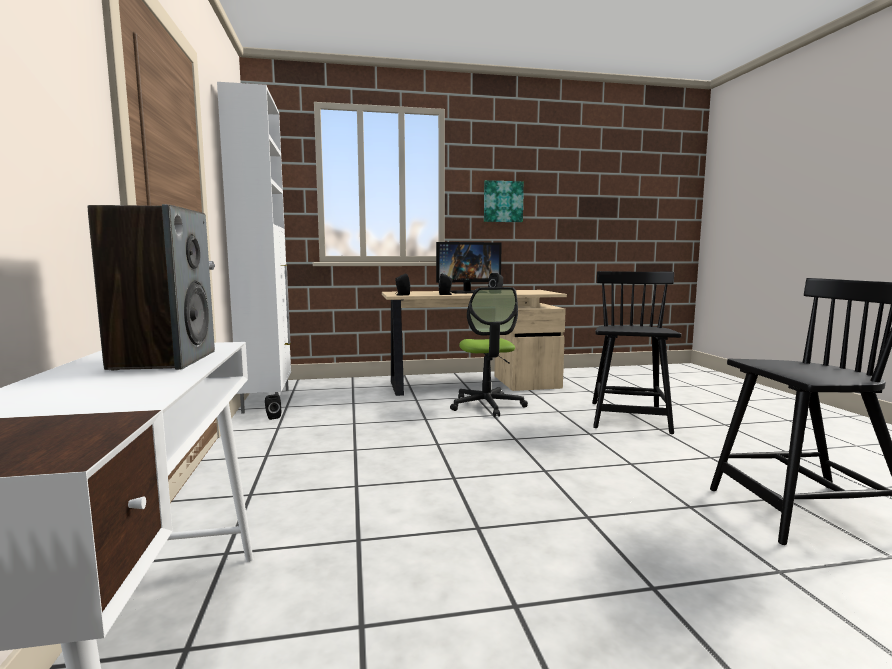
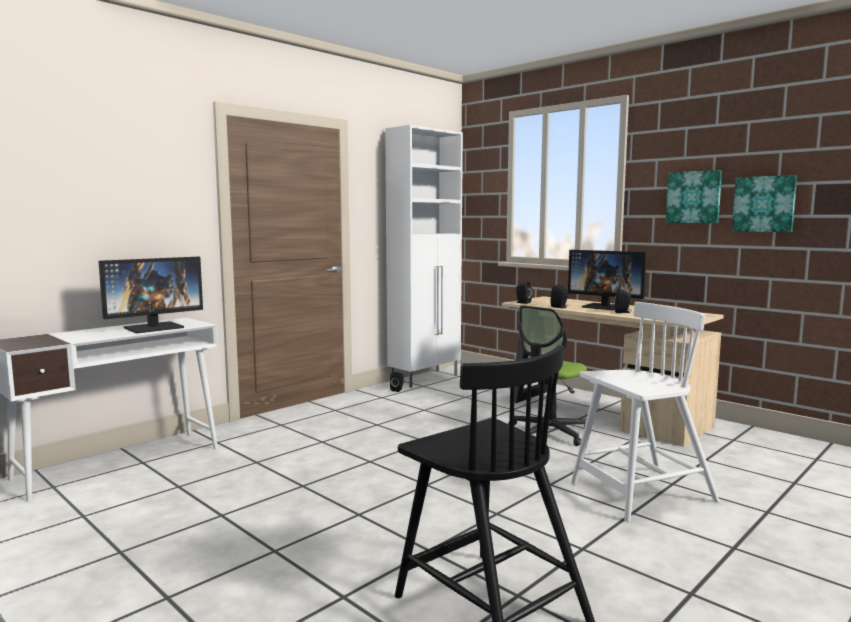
camera: 55 degrees right, 0 degrees up
speaker [88,204,215,371] -> monitor [98,257,203,333]
black chair [592,271,681,434] -> white chair [571,302,720,522]
none -> picture [732,175,797,232]

